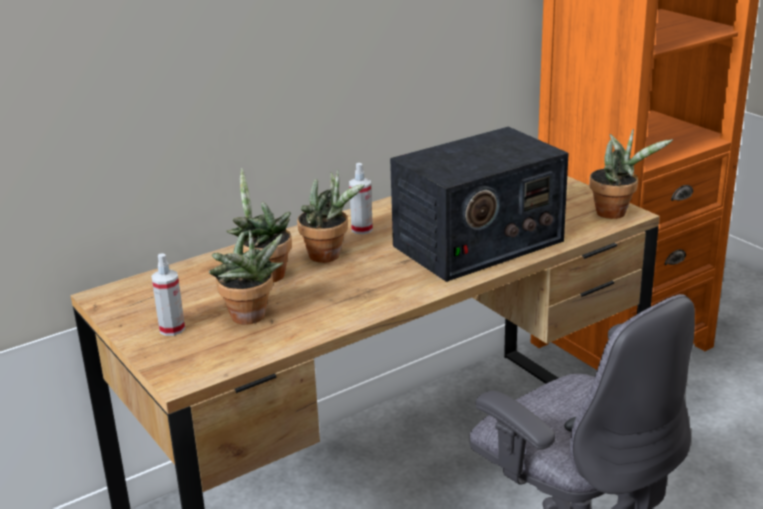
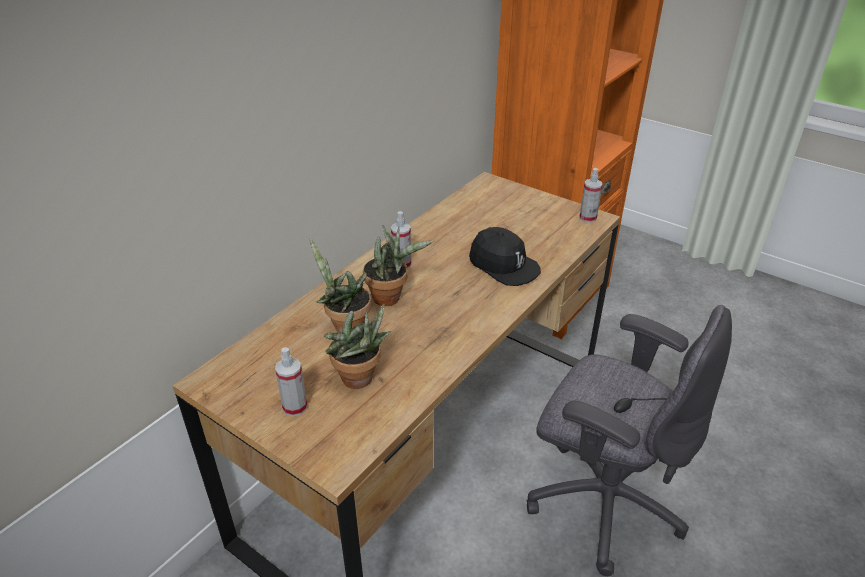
camera: 20 degrees left, 10 degrees up
radio [390,127,569,282] -> black cap [469,227,541,286]
potted plant [589,129,673,219] -> spray bottle [579,168,603,223]

